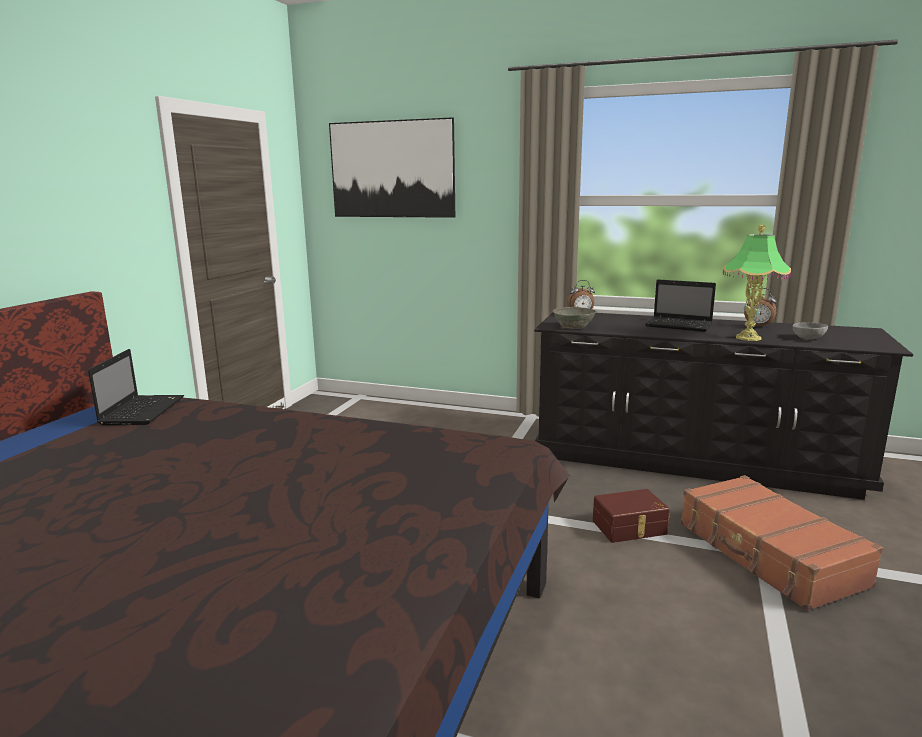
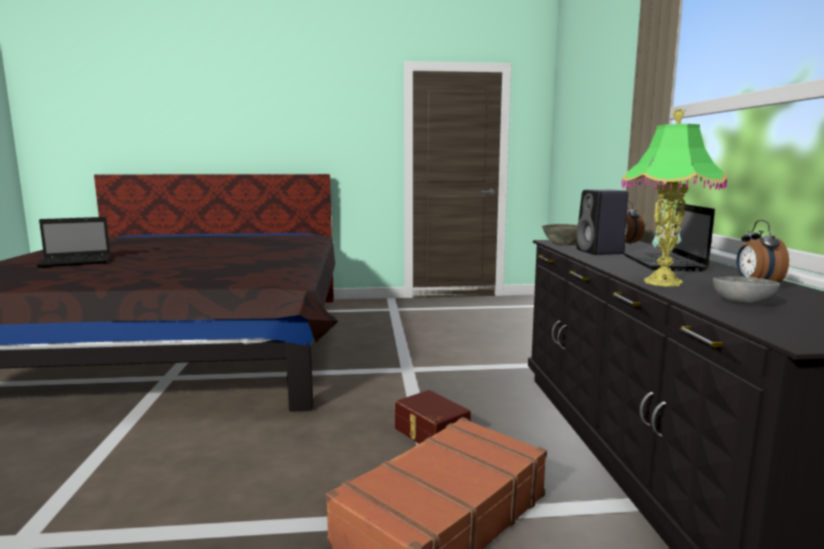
camera: 65 degrees right, 5 degrees down
laptop [88,349,184,425] -> laptop moved to [36,217,111,268]
picture [329,117,455,218] -> none
none -> black speaker [576,189,628,255]

